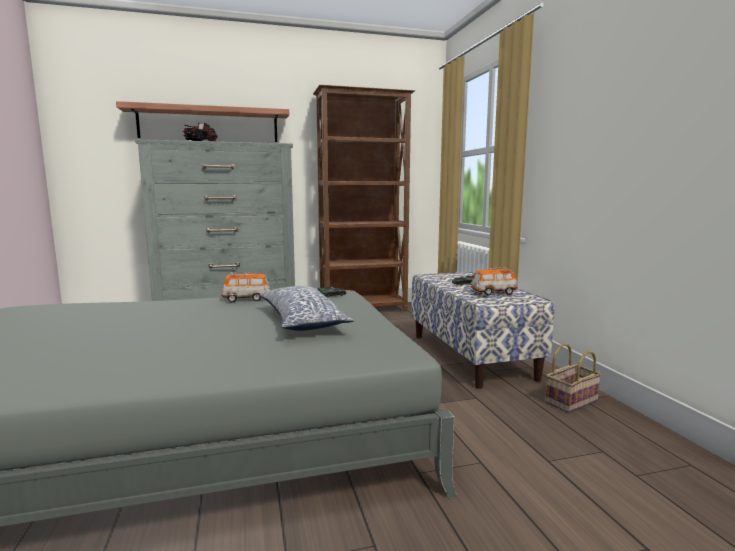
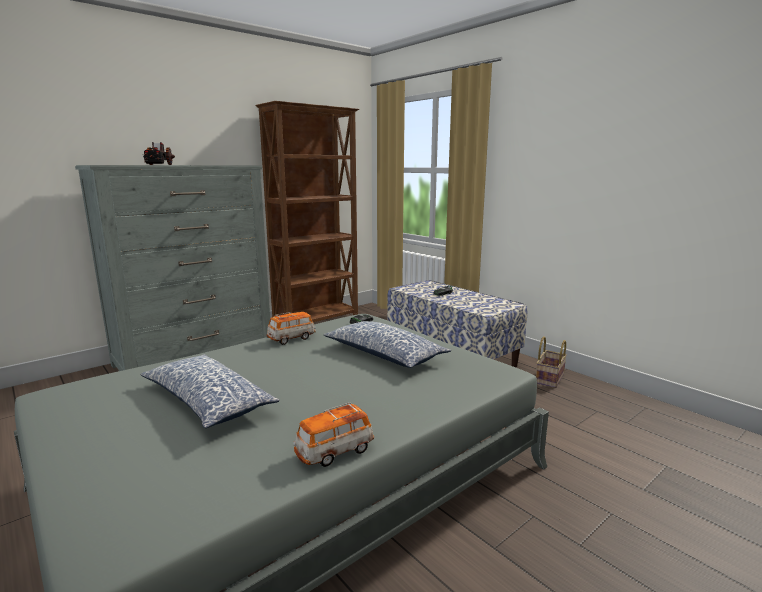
camera: 25 degrees left, 5 degrees up
shelf [116,101,289,142] -> none
toy car [471,267,518,295] -> toy car moved to [293,402,374,467]
none -> pillow [140,354,280,428]

